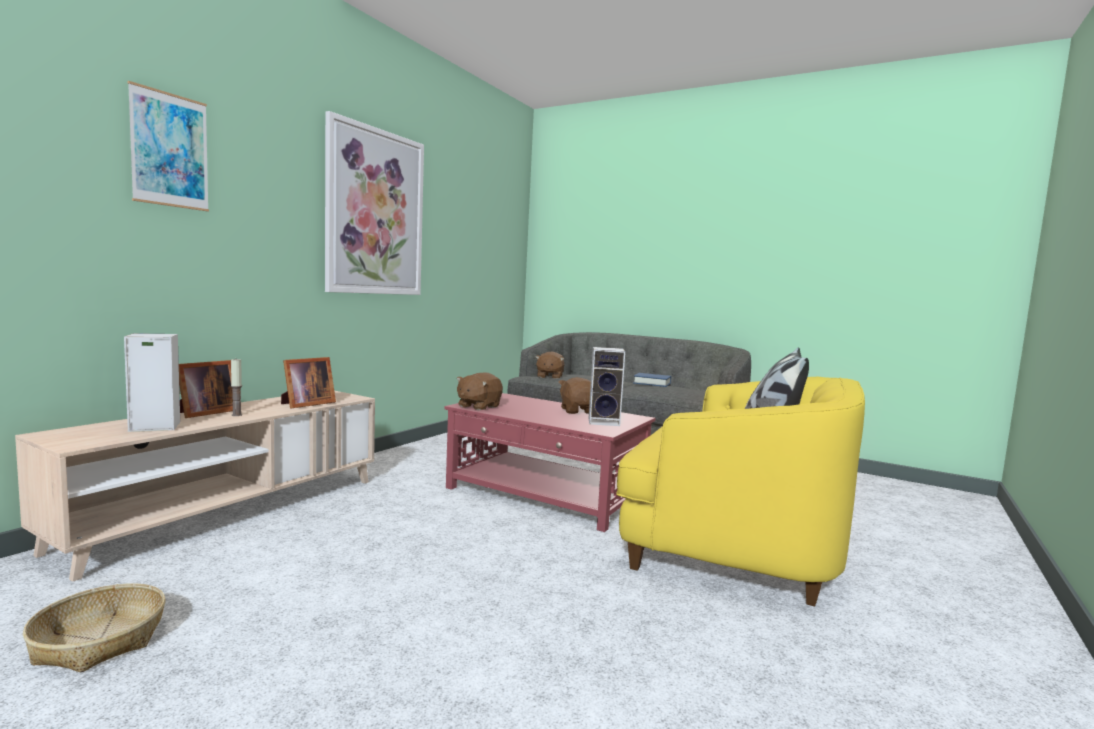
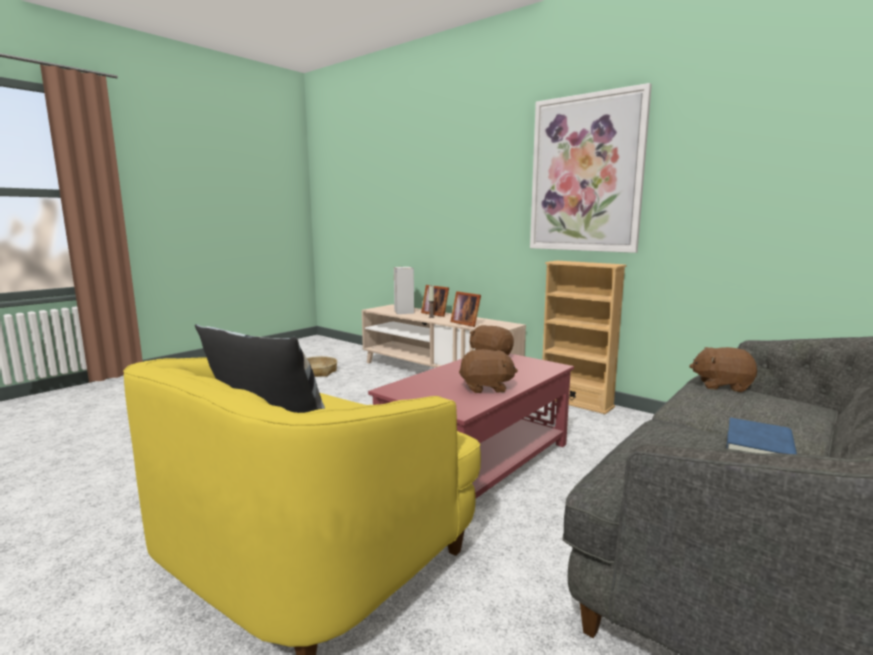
camera: 100 degrees right, 5 degrees up
picture [128,81,209,211] -> none
speaker [589,347,625,426] -> none
none -> beige bookcase [542,261,626,414]

